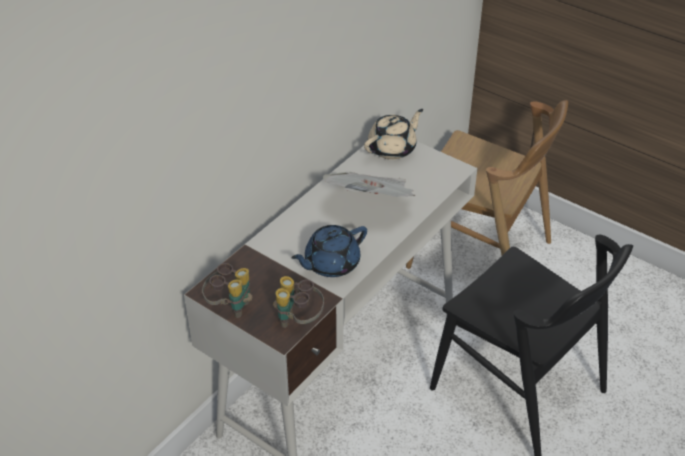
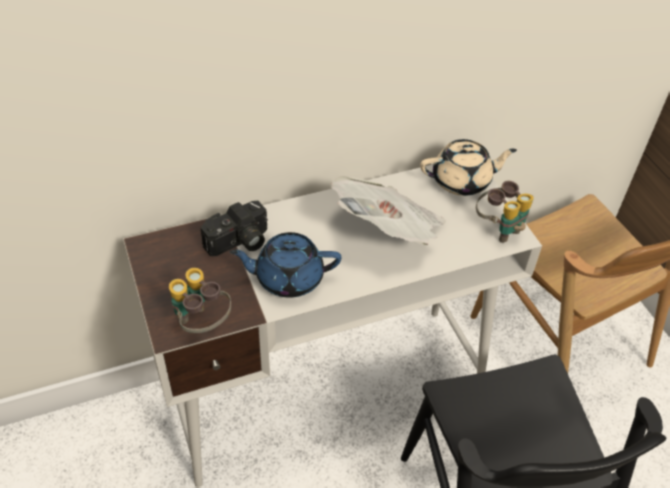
camera: 30 degrees right, 5 degrees up
binoculars [202,263,252,318] -> binoculars moved to [476,181,534,243]
none -> camera [200,201,268,256]

